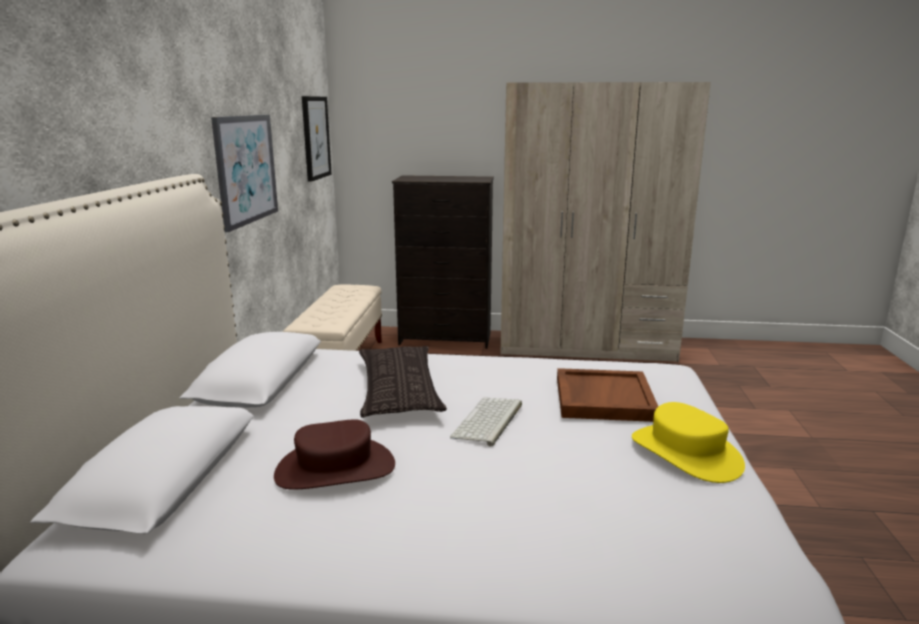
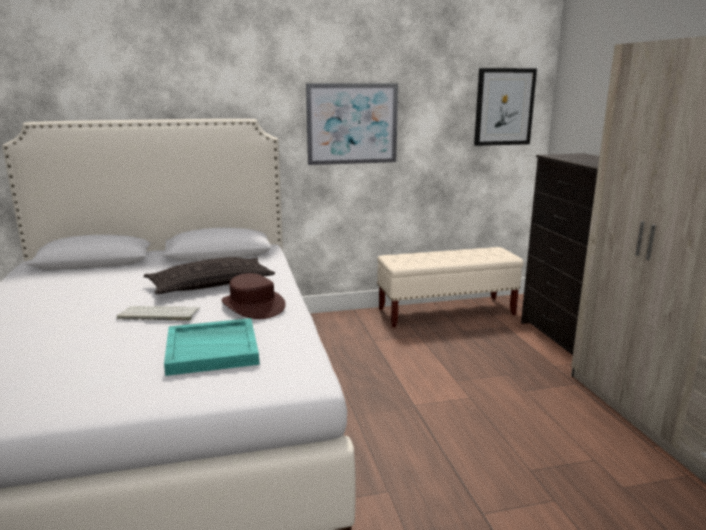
camera: 70 degrees right, 0 degrees up
brown hat [274,419,395,490] -> brown hat moved to [221,273,285,319]
brown tray [557,368,658,422] -> turquoise tray [164,318,260,376]
yellow hat [632,402,745,483] -> none

